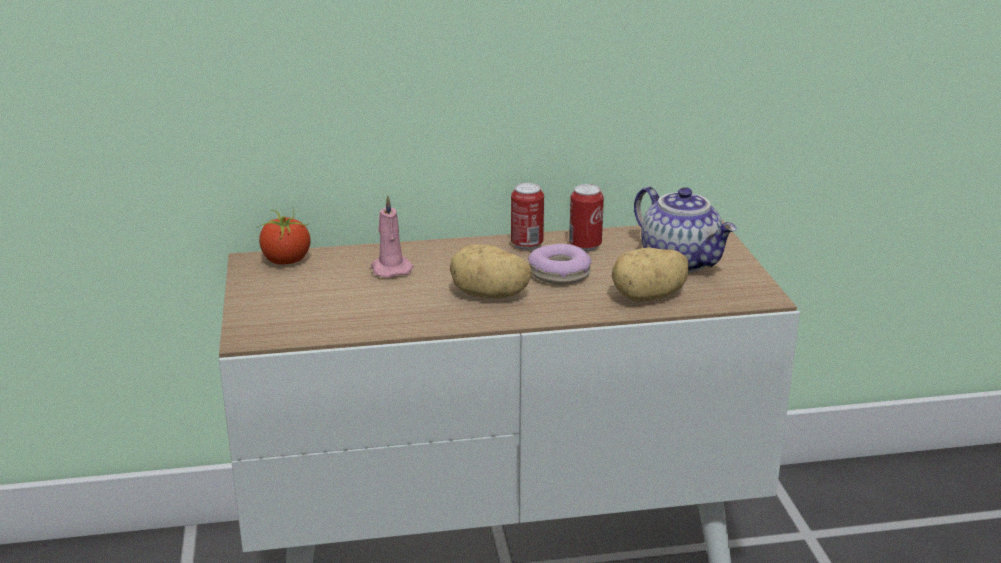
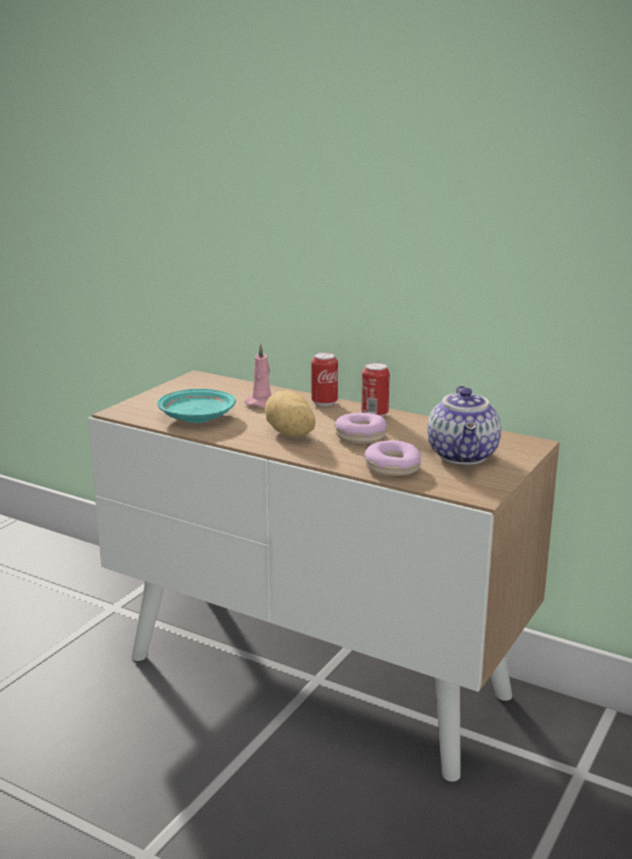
camera: 40 degrees right, 5 degrees down
tomato [259,207,310,265] -> none
can [569,184,604,251] -> can moved to [311,352,338,406]
potato [612,247,689,302] -> donut [364,440,421,476]
none -> turquoise plate [157,389,236,423]

